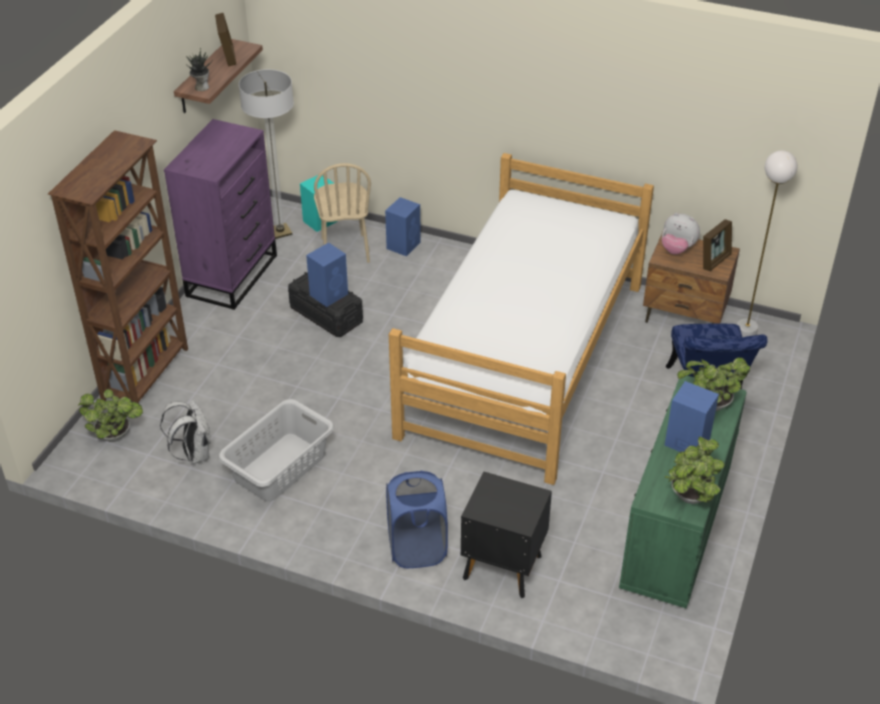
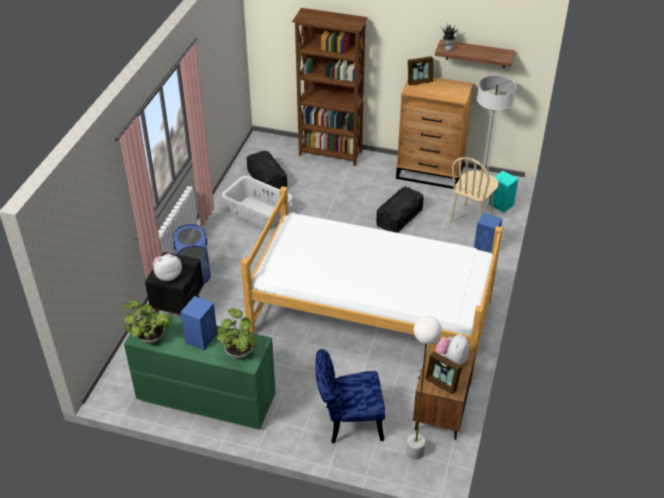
camera: 85 degrees right, 0 degrees up
potted plant [77,389,143,442] -> none
white backpack [160,400,211,464] -> black storage box [247,151,287,195]
purple dresser [164,119,277,310] -> brown dresser [396,77,473,189]
picture frame [215,13,236,66] -> picture frame moved to [408,56,434,85]
blue speaker [306,243,348,307] -> none
beige chair [314,163,371,263] -> beige chair turned 45 degrees counterclockwise [450,157,499,224]
none -> plush toy [153,253,182,281]

